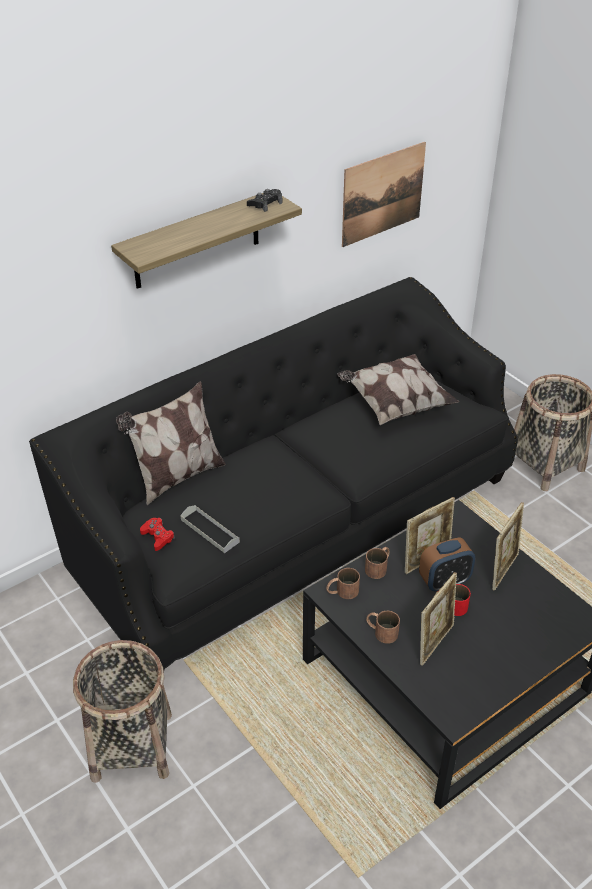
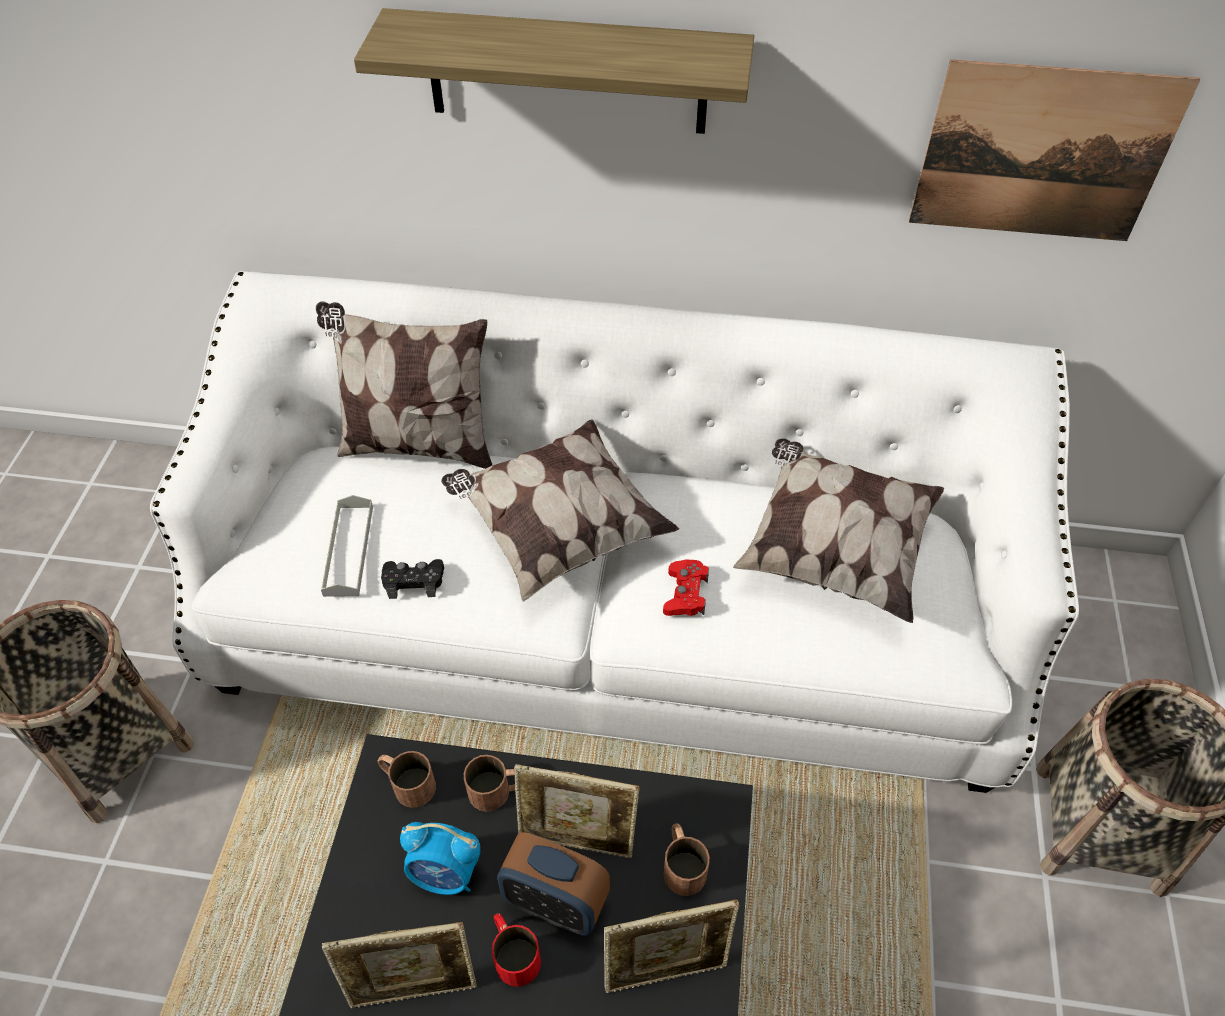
camera: 45 degrees right, 10 degrees up
black sofa [29,277,518,669] -> white sofa [150,271,1079,793]
red game controller [140,518,175,551] -> red game controller moved to [663,559,709,616]
black game controller [247,189,282,212] -> black game controller moved to [381,559,444,599]
brown mug [366,611,400,644] -> brown mug moved to [664,824,710,896]
none -> alarm clock [400,822,480,895]
none -> pillow [441,419,679,602]

